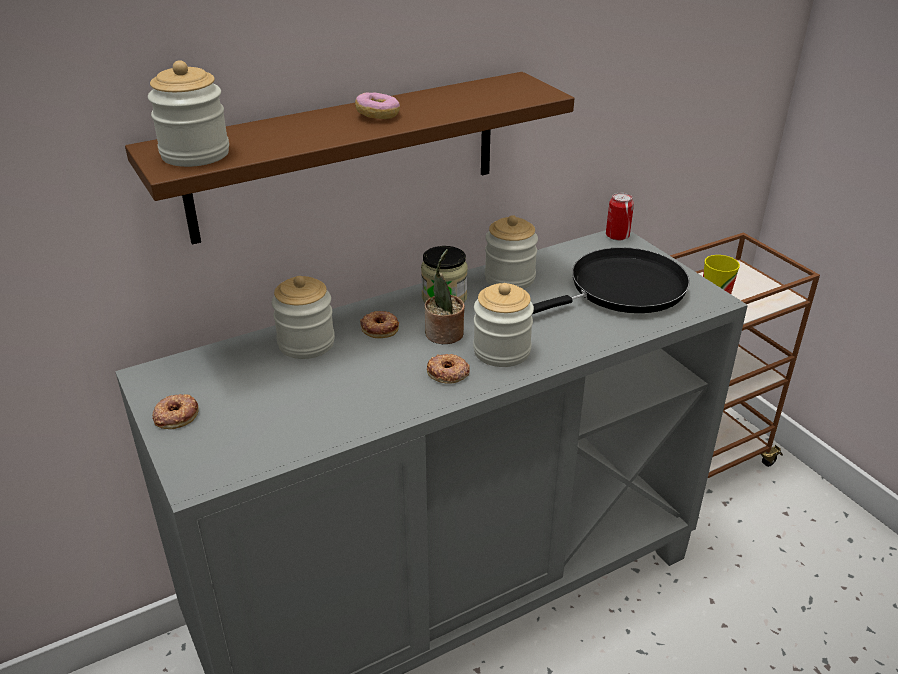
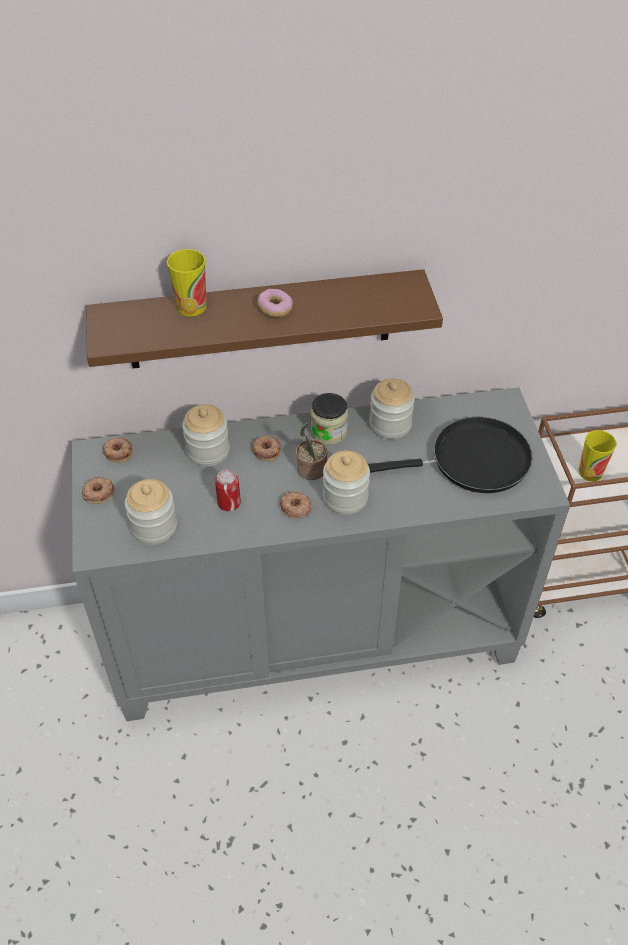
camera: 20 degrees right, 15 degrees up
jar [148,60,229,167] -> jar moved to [125,479,177,545]
can [606,193,634,241] -> can moved to [215,469,241,511]
none -> donut [103,437,132,463]
none -> cup [167,249,206,316]

